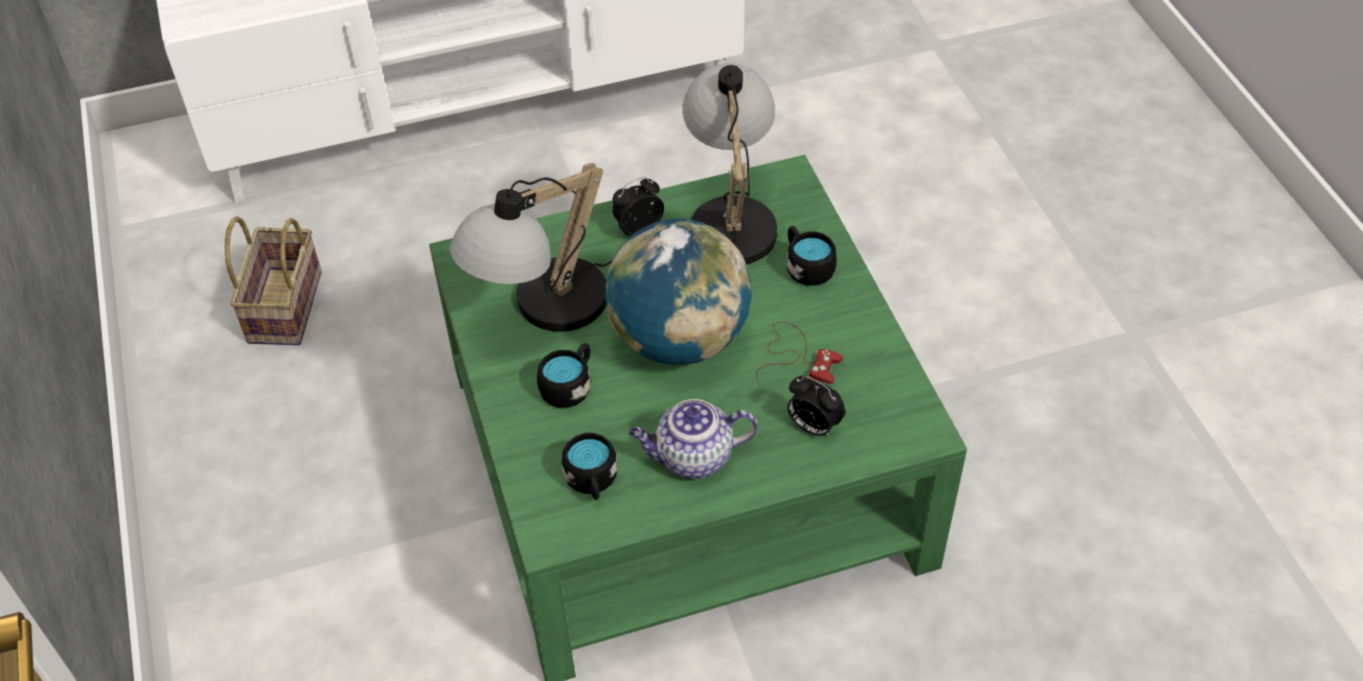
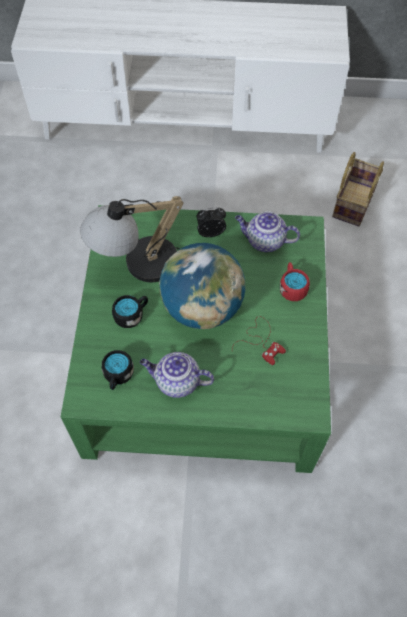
camera: 20 degrees right, 10 degrees up
basket [225,216,322,345] -> basket moved to [332,152,384,226]
table lamp [682,63,777,265] -> teapot [235,211,300,252]
black mug [787,226,837,286] -> red mug [280,262,310,301]
alarm clock [787,376,846,437] -> none

